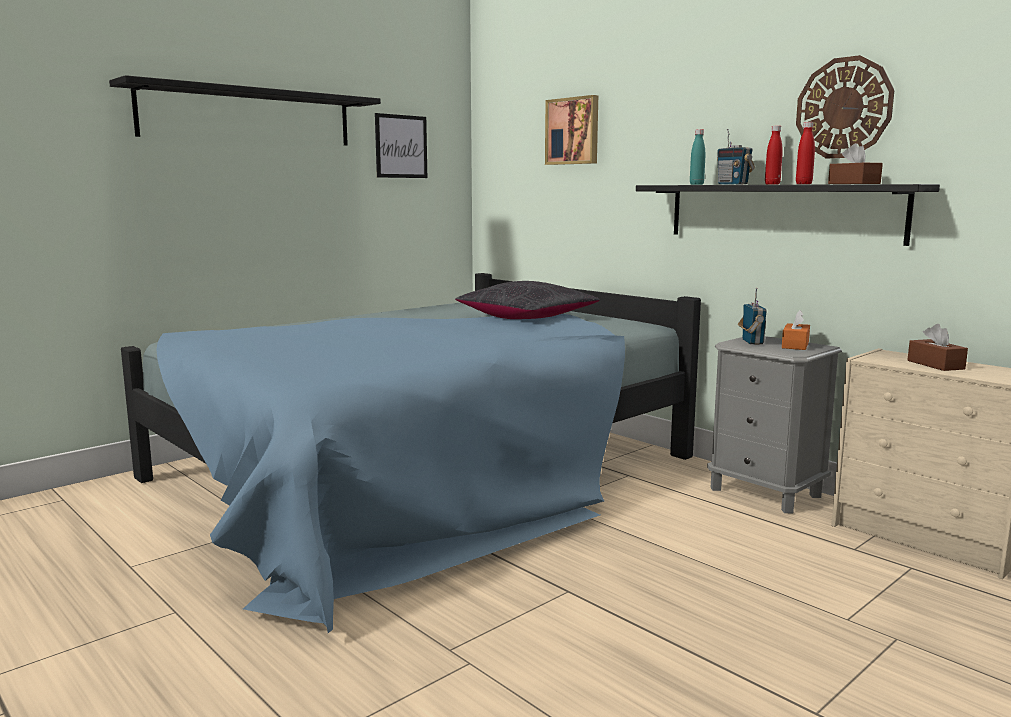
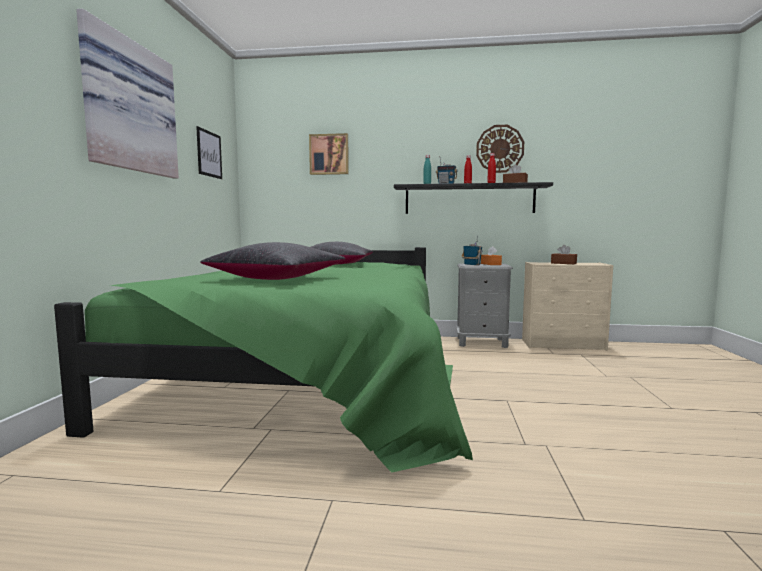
camera: 40 degrees left, 5 degrees down
black shelf [109,75,381,146] -> picture [76,8,179,179]
blue bed [121,273,701,633] -> green bed [54,247,473,473]
none -> black pillow [200,242,346,280]

